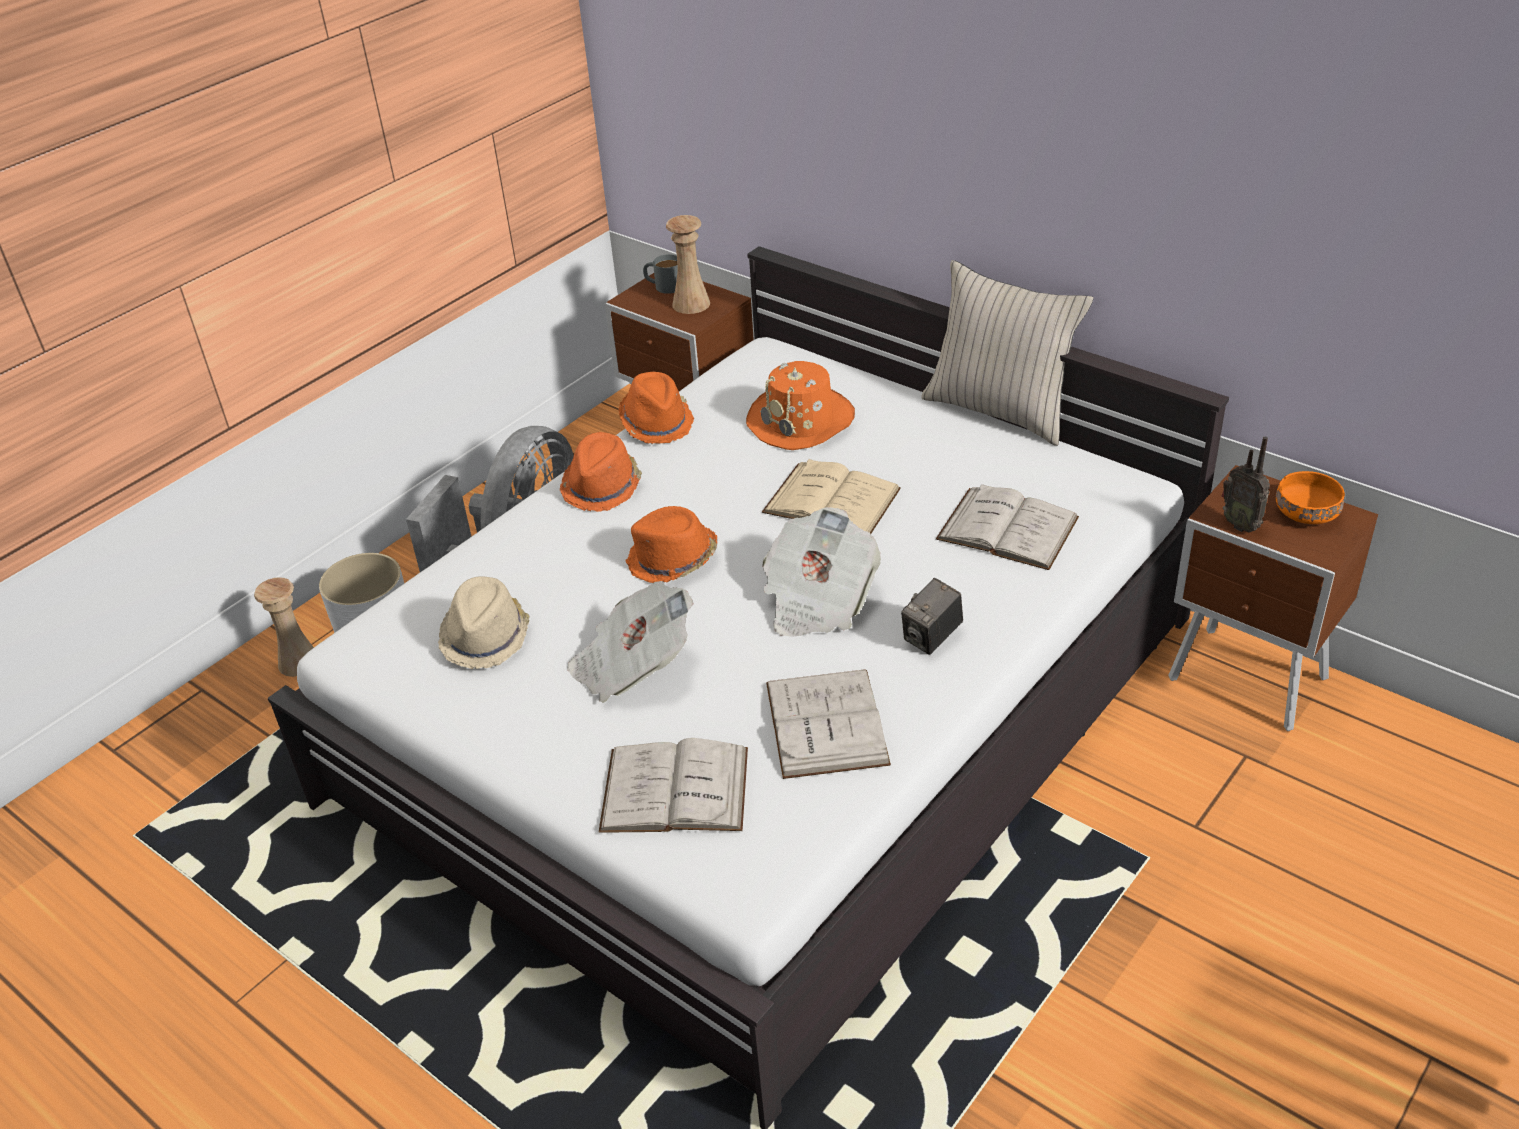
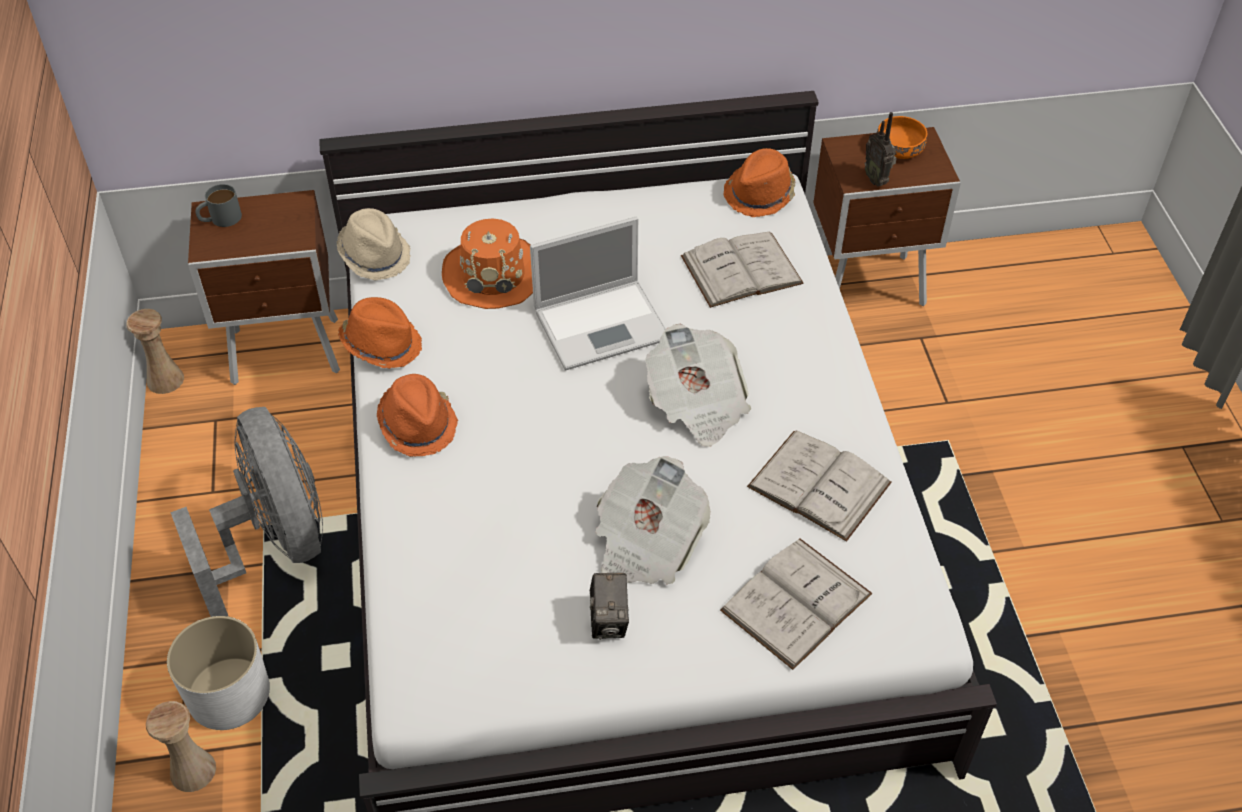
camera: 50 degrees left, 10 degrees up
beige hat [438,576,530,669] -> beige hat moved to [337,208,410,280]
orange hat [625,506,718,583] -> orange hat moved to [724,148,795,217]
beige vase [666,215,710,314] -> beige vase moved to [126,309,184,394]
beige book [762,459,901,534] -> laptop [530,217,666,371]
camera [901,578,963,655] -> camera moved to [590,573,629,640]
beige pillow [921,260,1094,446] -> none
radio [1222,437,1270,532] -> radio turned 60 degrees clockwise [864,112,897,186]

